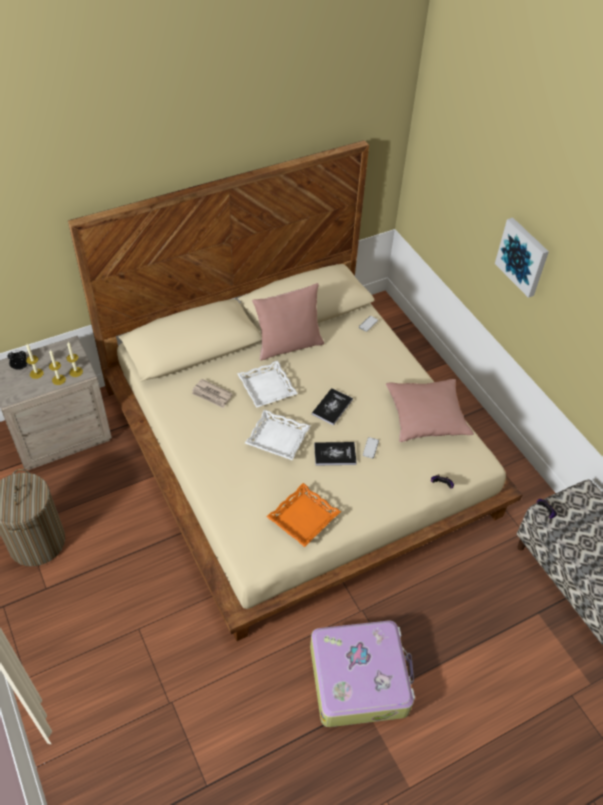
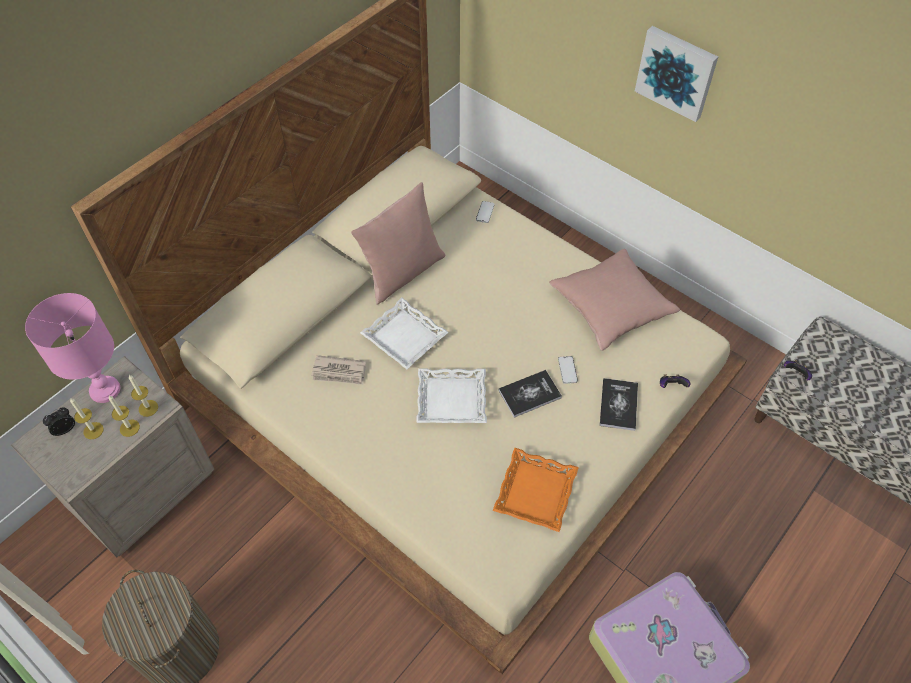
camera: 20 degrees left, 5 degrees up
book [312,388,353,426] -> book moved to [600,378,638,431]
none -> pink table lamp [25,293,120,403]

